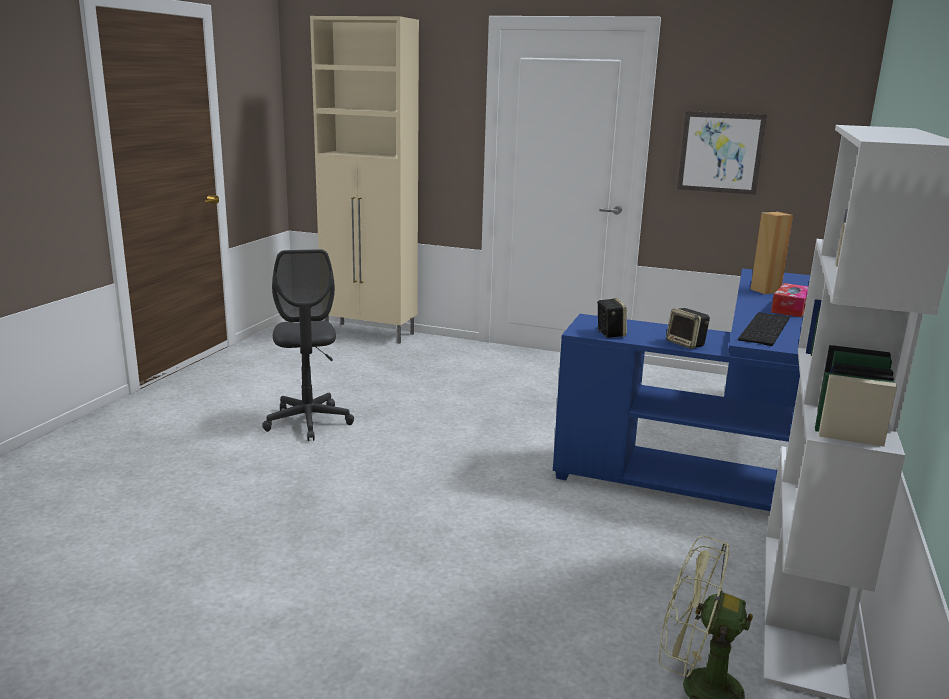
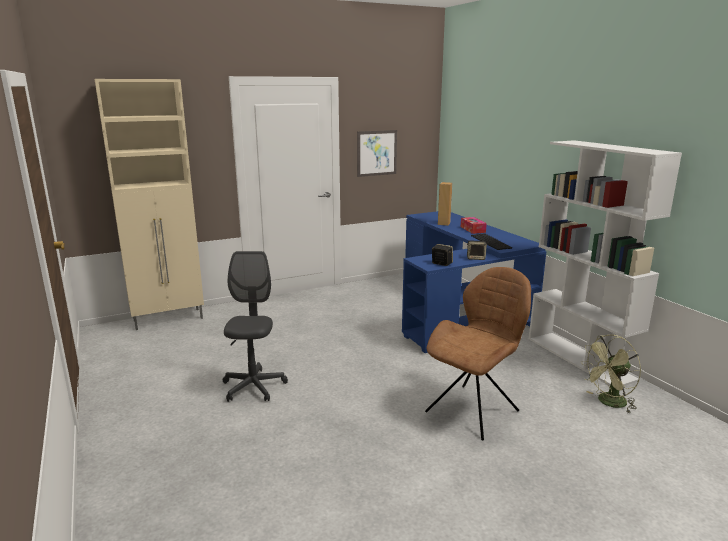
camera: 45 degrees left, 0 degrees up
grey office chair [262,249,354,441] -> grey office chair turned 120 degrees counterclockwise [223,251,288,402]
none -> brown chair [425,267,531,440]

